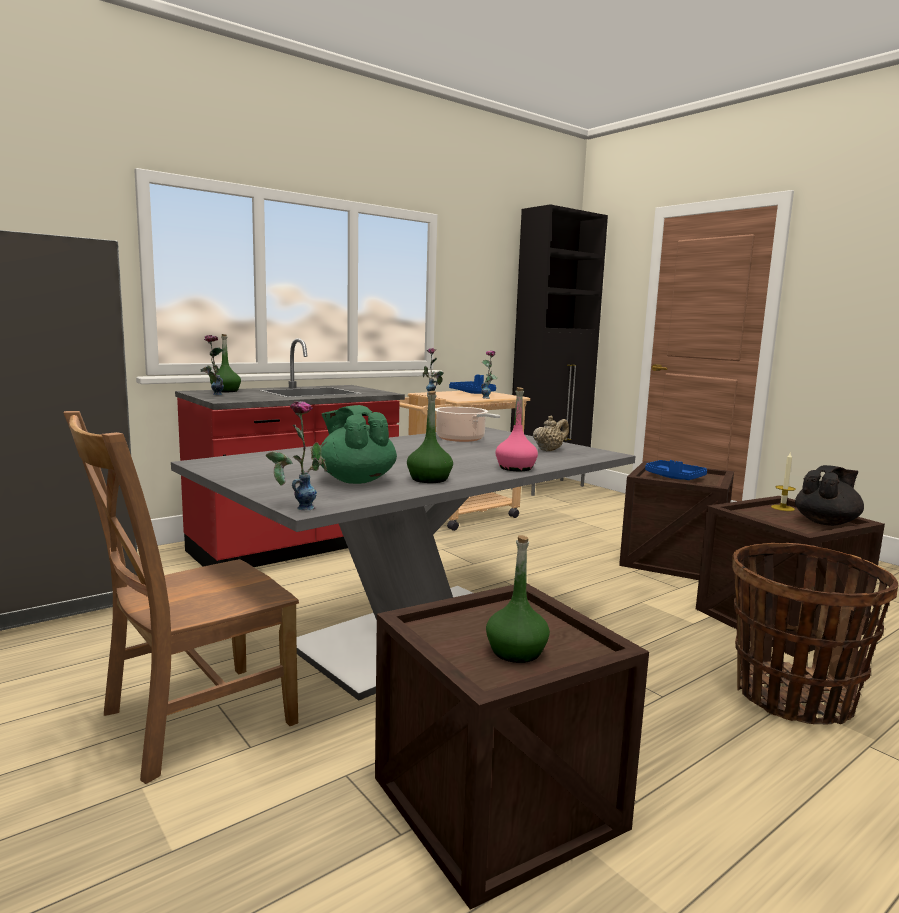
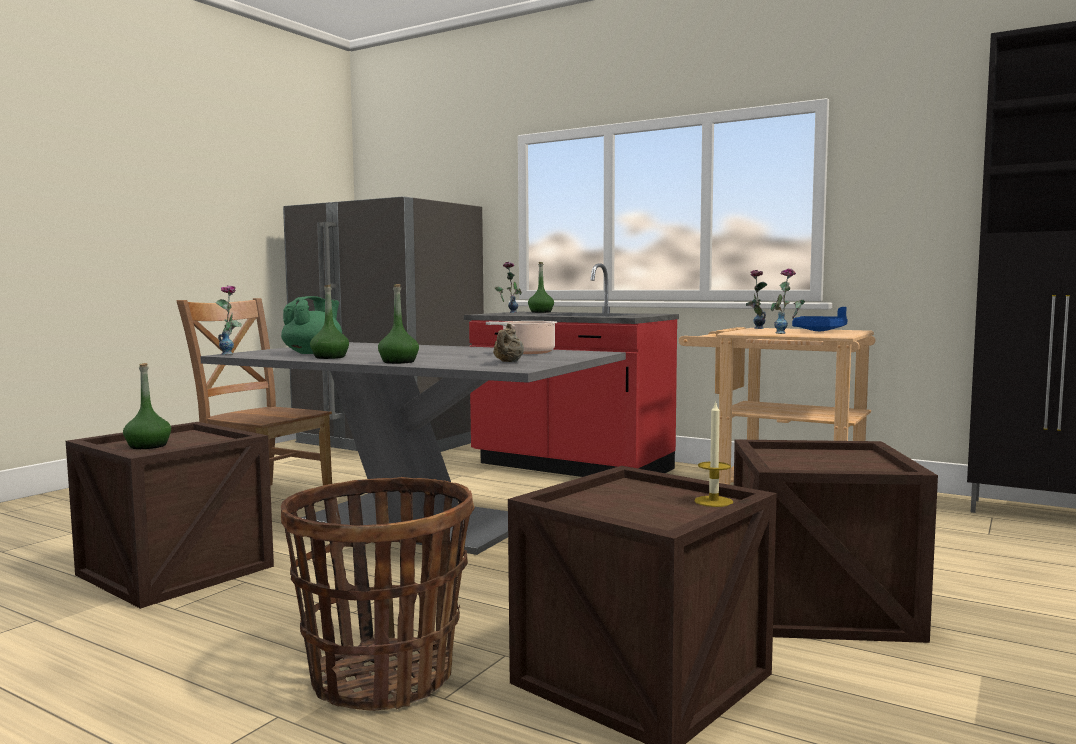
camera: 70 degrees right, 5 degrees down
pink bottle [495,387,538,471] -> green bottle [378,284,419,364]
beige teapot [533,416,569,451] -> beige teapot turned 75 degrees clockwise [493,323,524,362]
blue tray [645,460,707,480] -> none
black teapot [795,465,864,526] -> none

